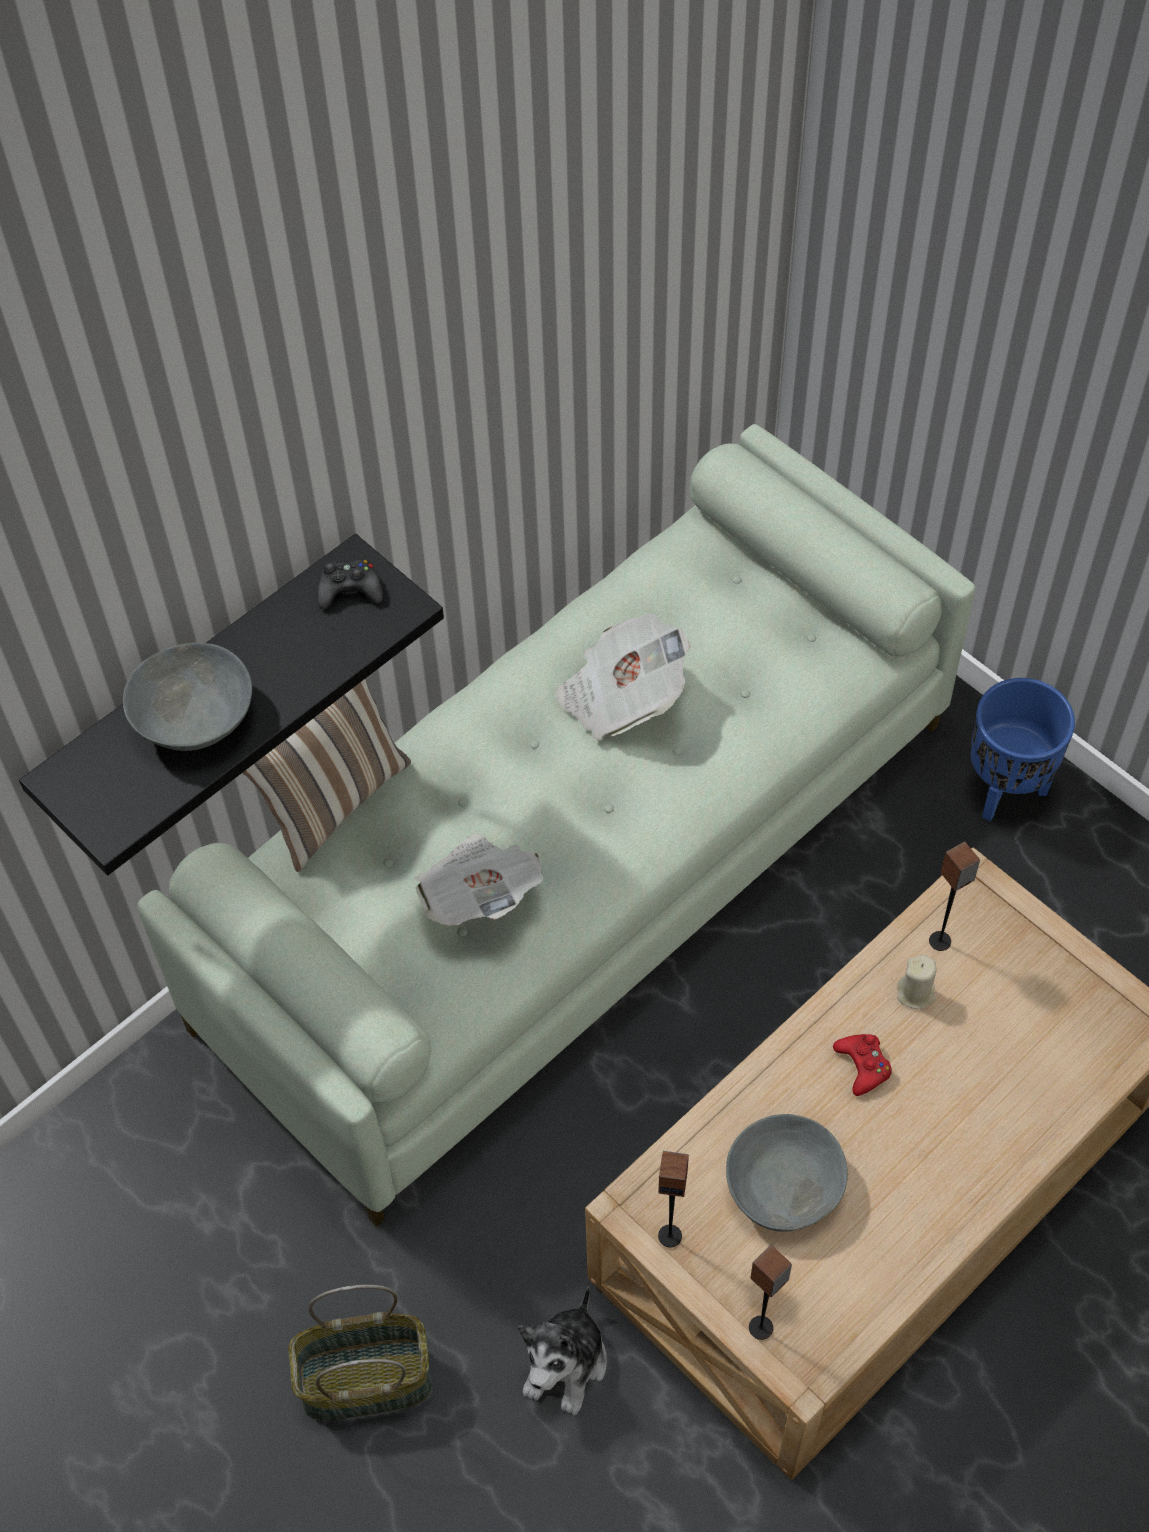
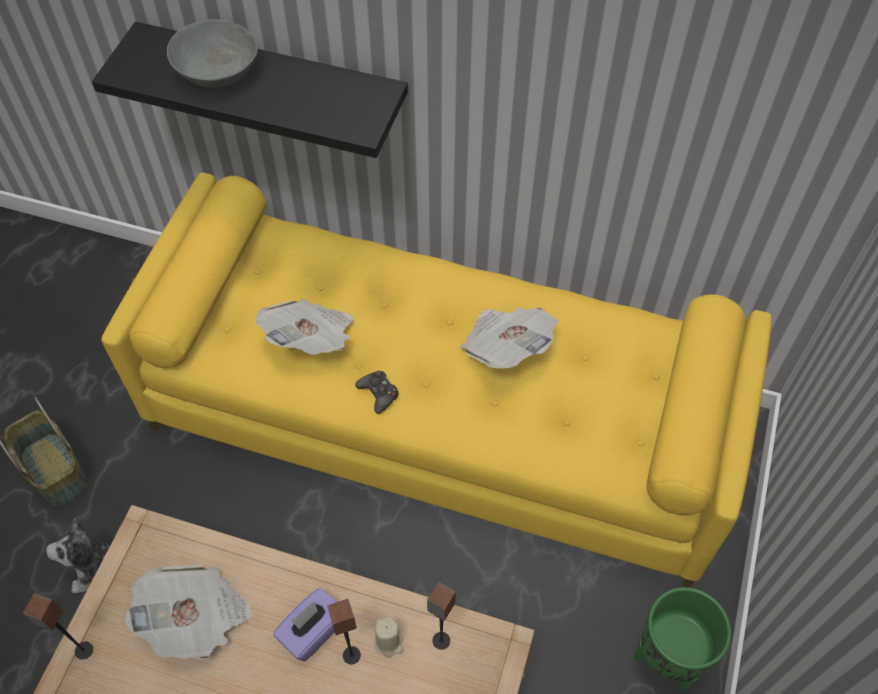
camera: 60 degrees right, 0 degrees up
white sofa [137,424,976,1227] -> yellow sofa [101,172,772,588]
pillow [243,678,411,872] -> none
black game controller [317,559,383,609] -> black game controller moved to [355,370,399,414]
speaker [658,1151,689,1248] -> speaker moved to [327,599,361,665]
grey bowl [726,1114,848,1232] -> newspaper [124,565,253,660]
red game controller [833,1034,892,1096] -> purple tissue box [273,588,337,661]
blue planter [970,678,1075,821] -> green planter [635,587,731,691]

